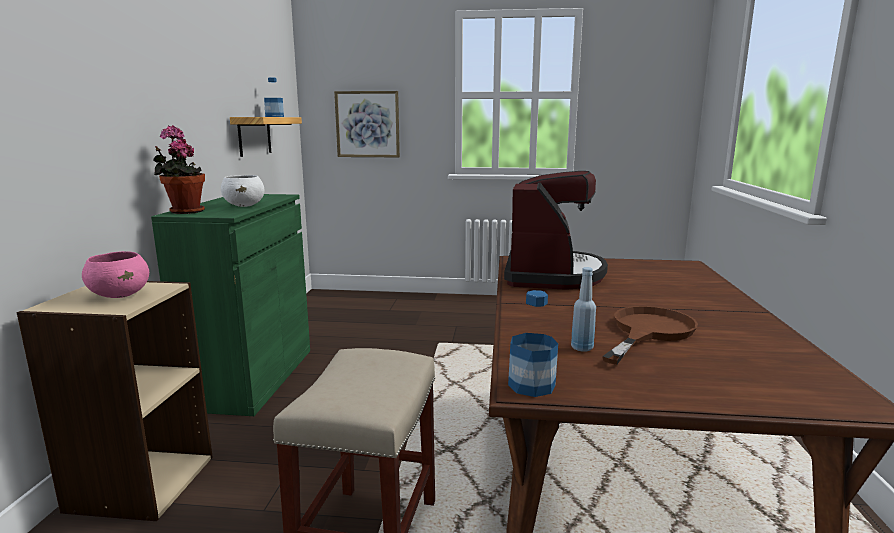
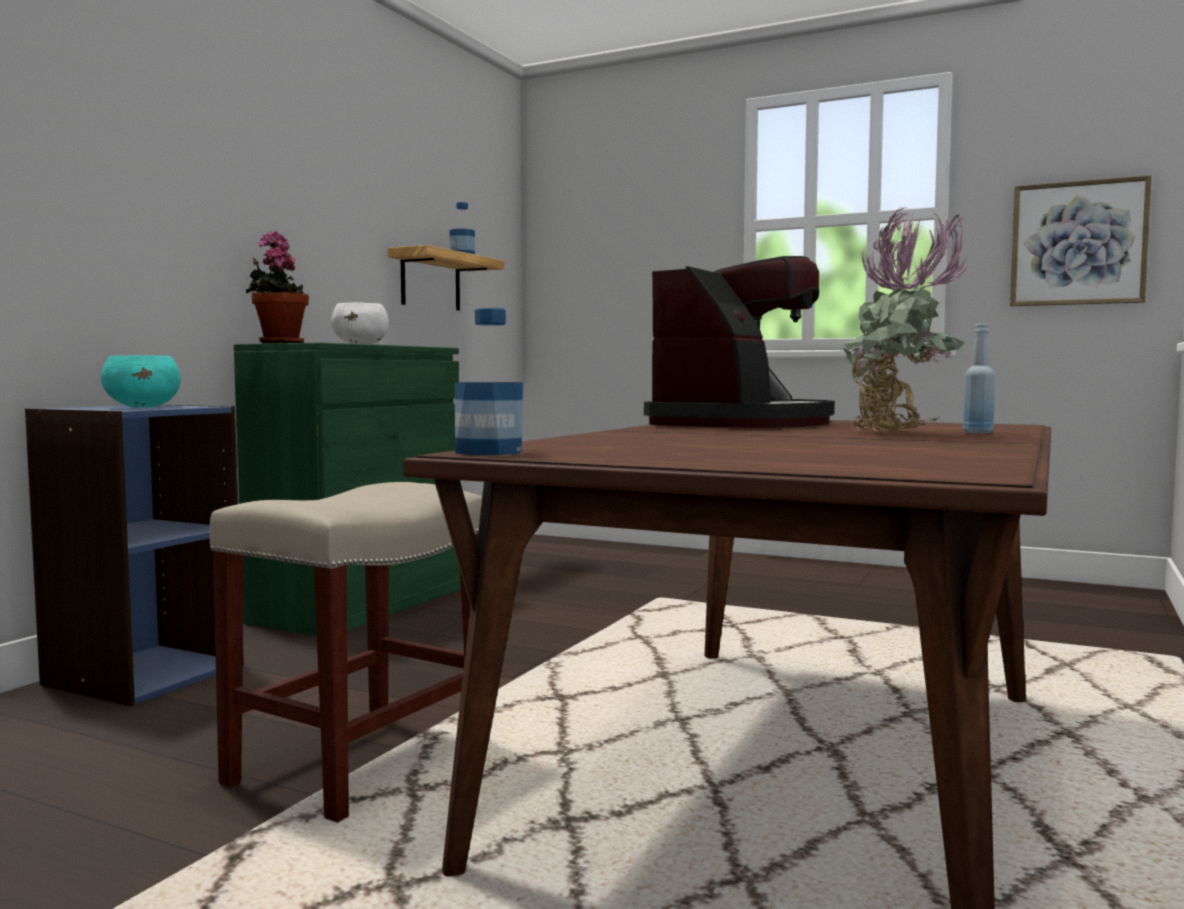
camera: 20 degrees right, 10 degrees down
beige bookcase [16,281,213,521] -> blue bookcase [25,405,244,706]
pink bowl [82,251,149,298] -> turquoise bowl [101,355,181,408]
picture [334,91,400,157] -> picture moved to [1010,175,1152,306]
blue bottle [571,267,596,352] -> blue bottle moved to [963,324,995,433]
brown frying pan [602,306,698,365] -> none
none -> potted plant [838,207,968,433]

